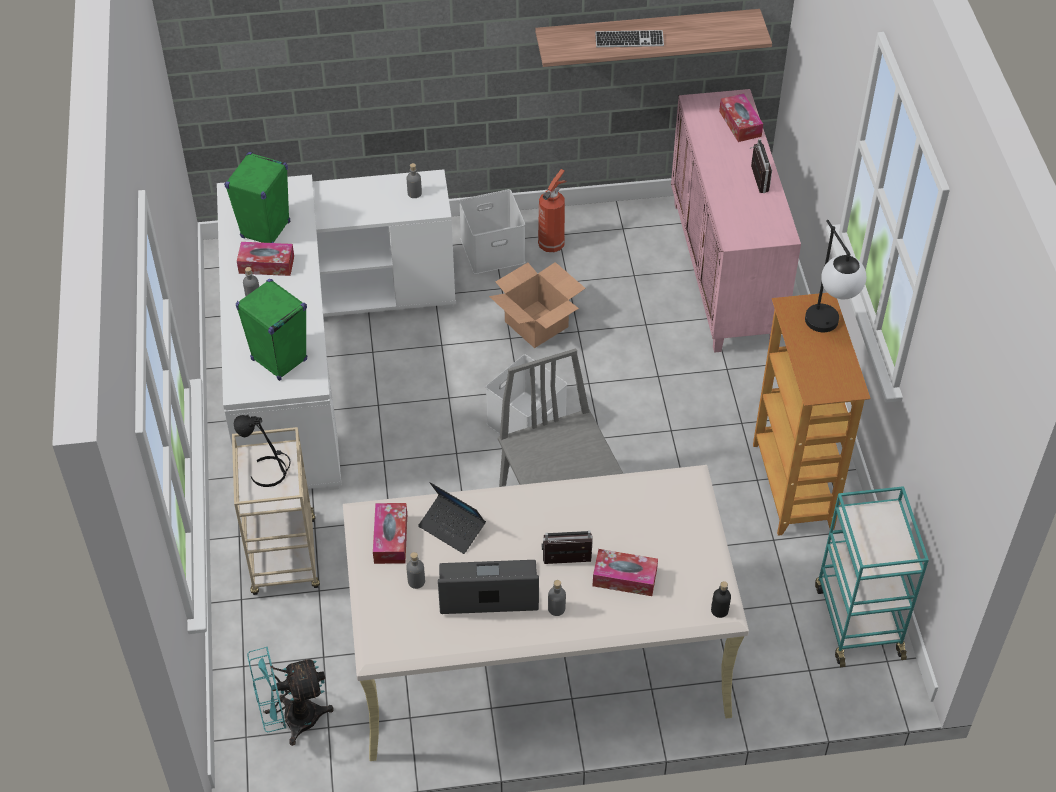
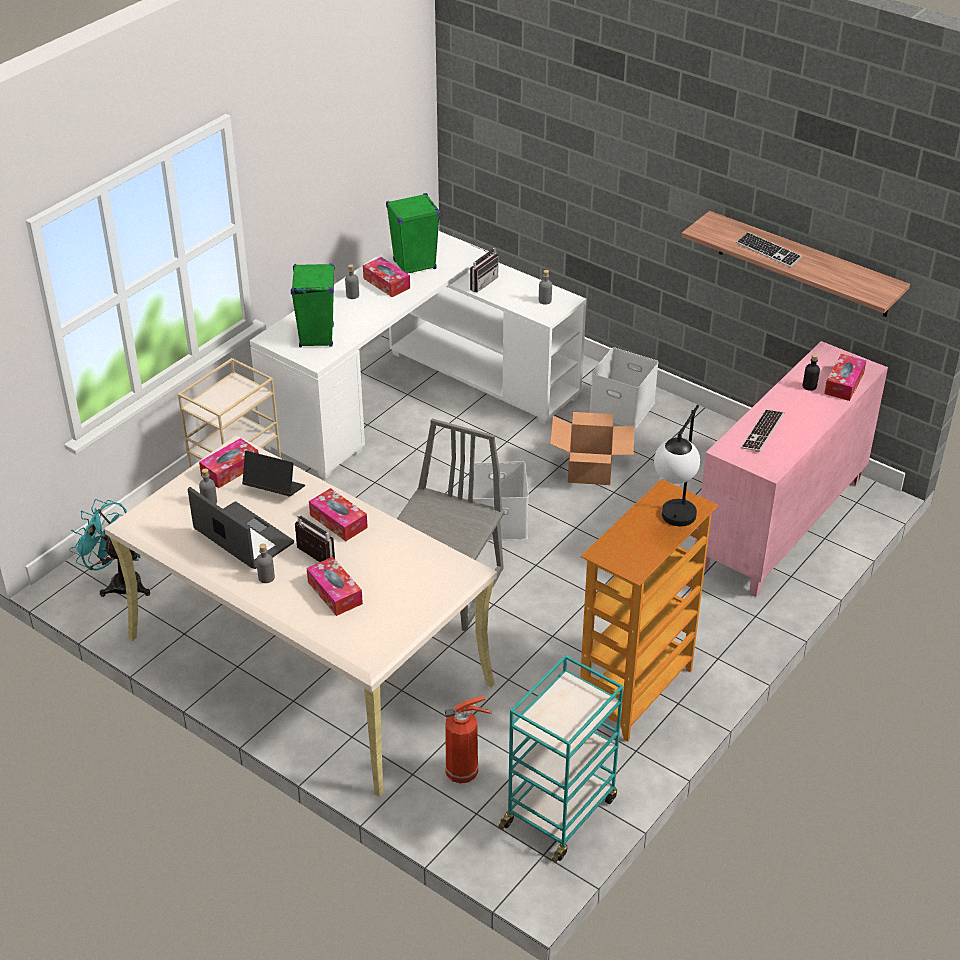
camera: 45 degrees right, 10 degrees down
black table lamp [233,415,291,487] -> none
laptop [418,482,486,554] -> laptop turned 120 degrees clockwise [242,451,305,497]
fire extinguisher [538,169,567,252] -> fire extinguisher moved to [445,695,492,784]
black bottle [711,581,731,618] -> black bottle moved to [803,354,820,391]
radio [749,139,772,193] -> radio moved to [470,245,499,292]
none -> tissue box [309,488,368,541]
none -> keyboard [741,410,784,452]

